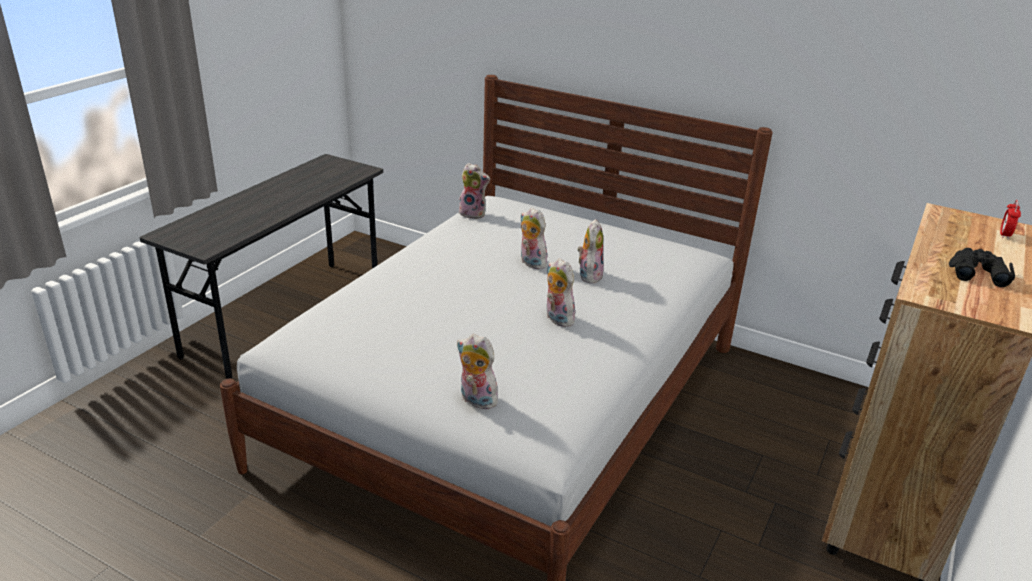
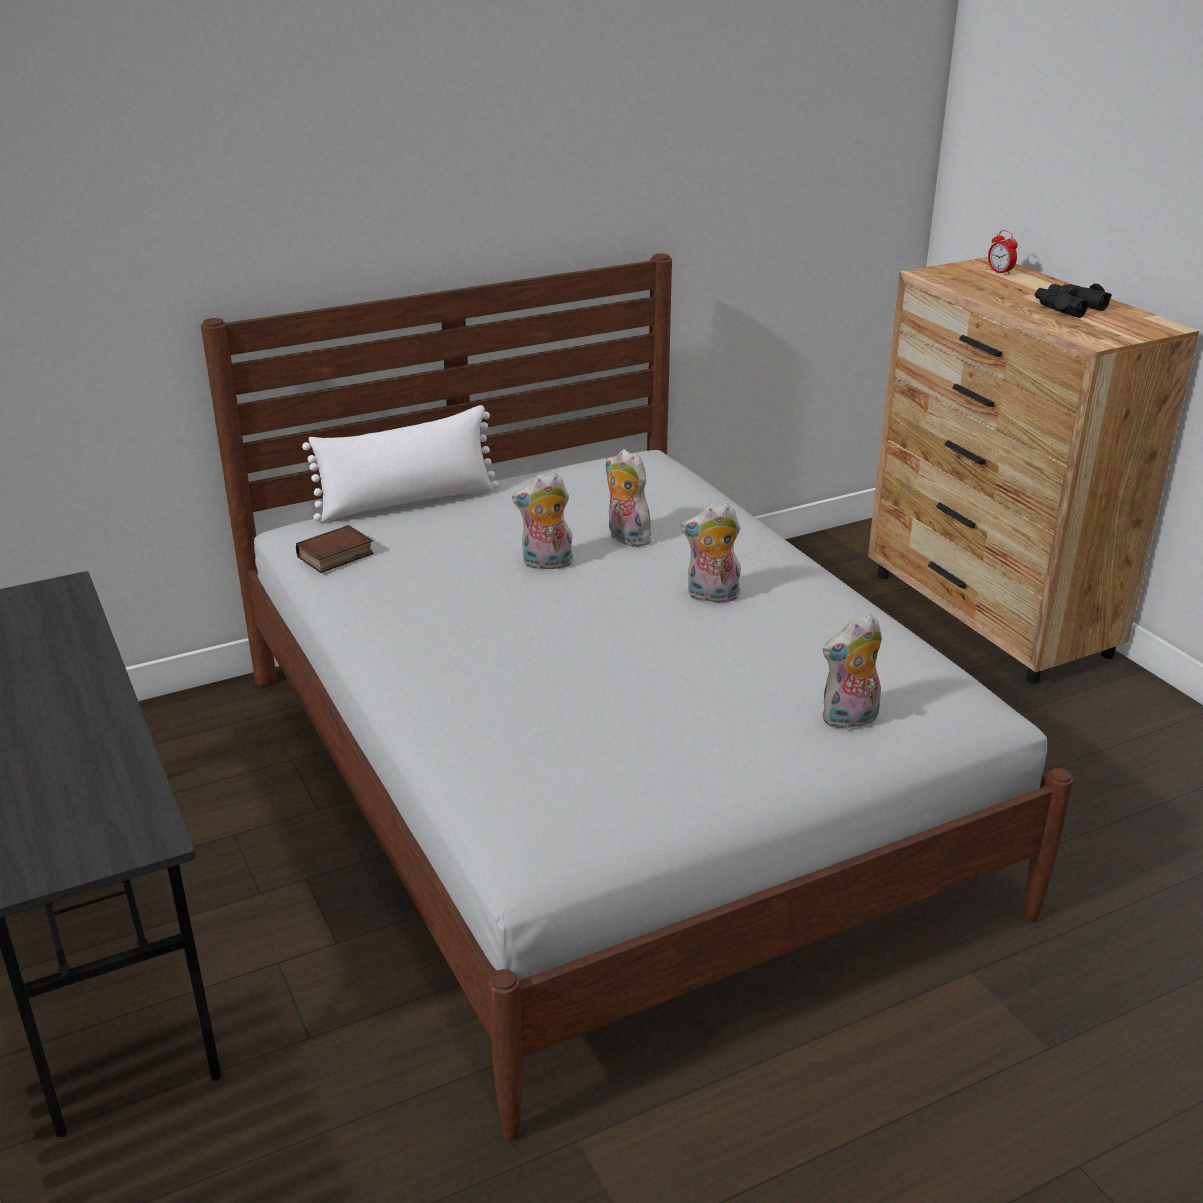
camera: 55 degrees left, 0 degrees up
plush toy [457,163,490,219] -> book [296,525,374,573]
none -> white pillow [302,405,499,522]

